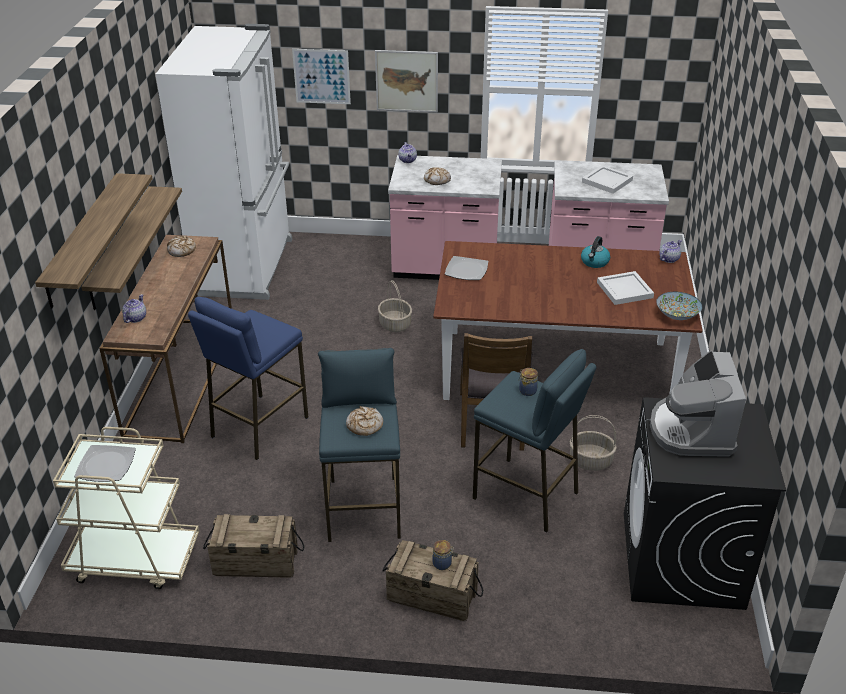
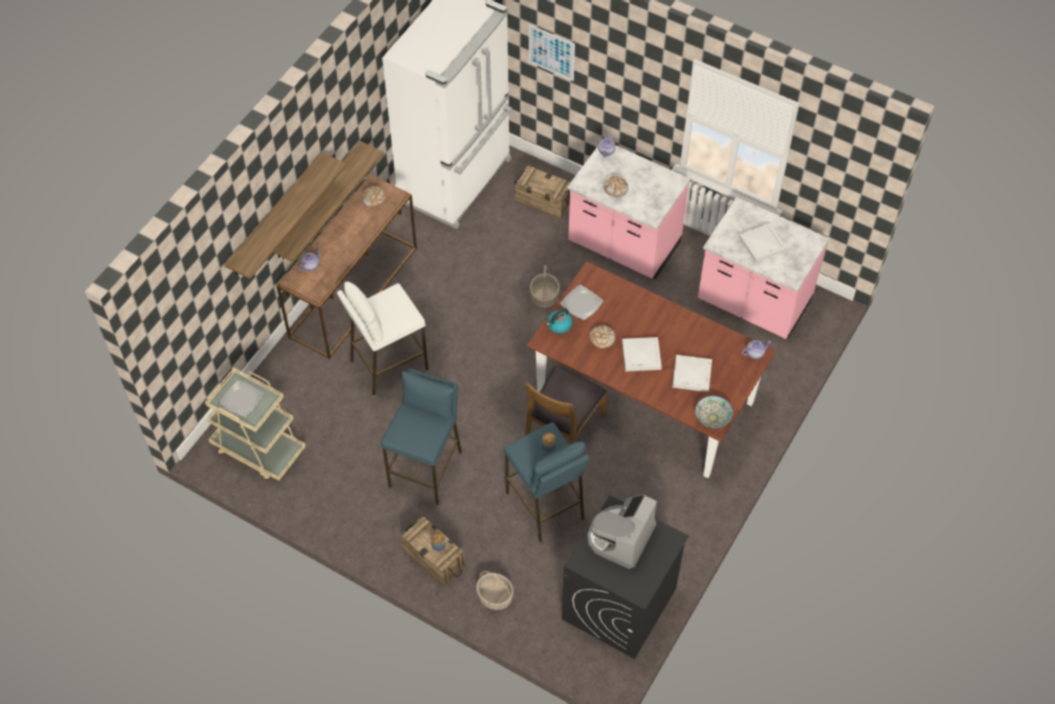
camera: 25 degrees right, 20 degrees up
blue stool [188,297,309,460] -> white stool [337,282,428,396]
crate [203,514,304,578] -> crate moved to [514,166,571,219]
bread [346,406,383,436] -> bread moved to [589,325,616,348]
picture [375,50,438,112] -> none
basket [570,415,617,471] -> basket moved to [476,571,514,610]
kettle [581,236,610,268] -> kettle moved to [546,308,573,334]
none -> white tray [622,337,662,372]

